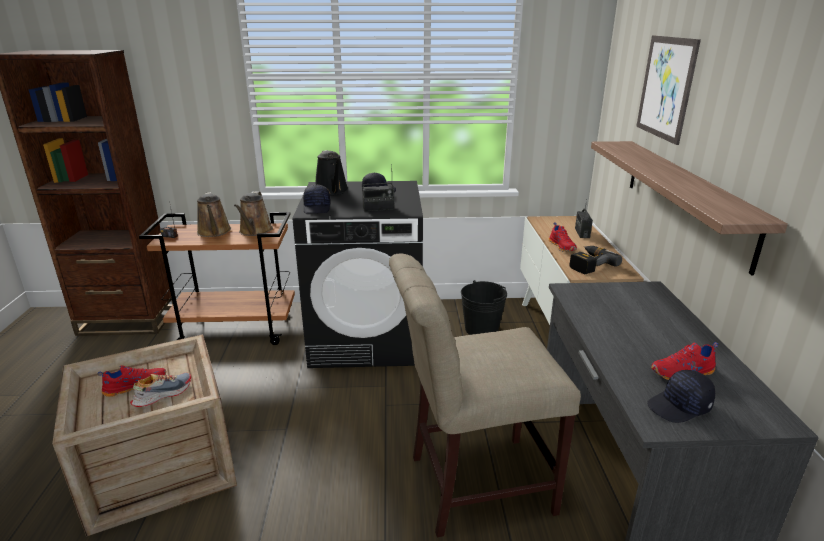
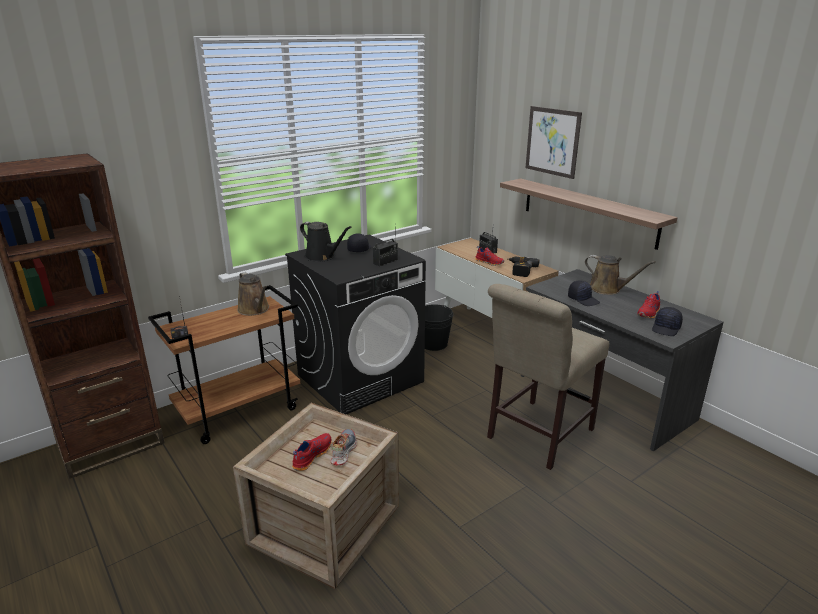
camera: 35 degrees left, 0 degrees up
brown watering can [197,192,231,237] -> brown watering can moved to [585,255,655,295]
black cap [303,184,331,213] -> black cap moved to [568,280,600,306]

